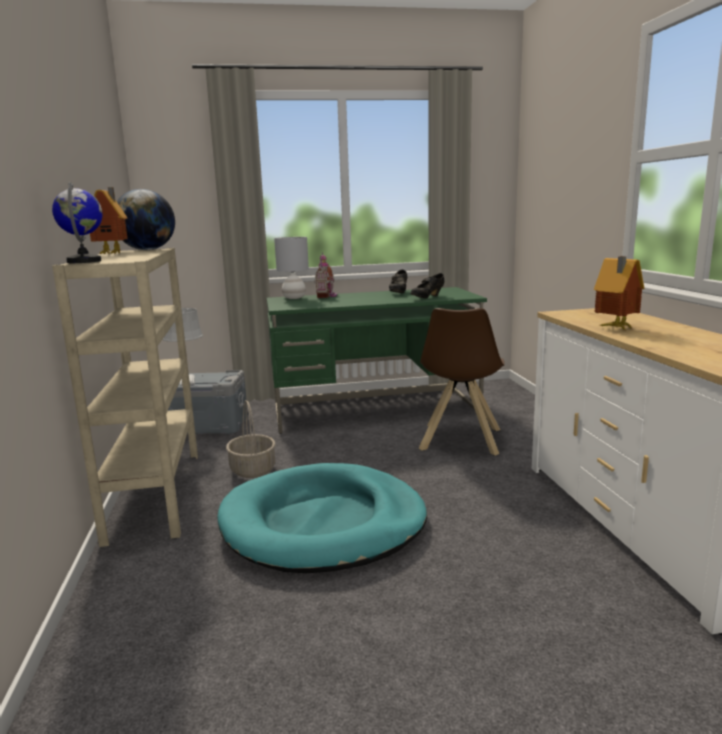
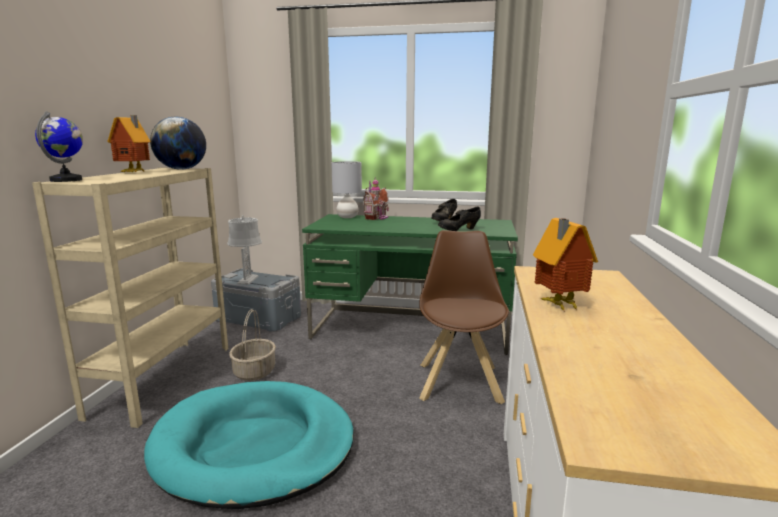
camera: 20 degrees right, 0 degrees up
brown chair [418,308,504,456] -> brown chair turned 150 degrees clockwise [419,230,509,404]

